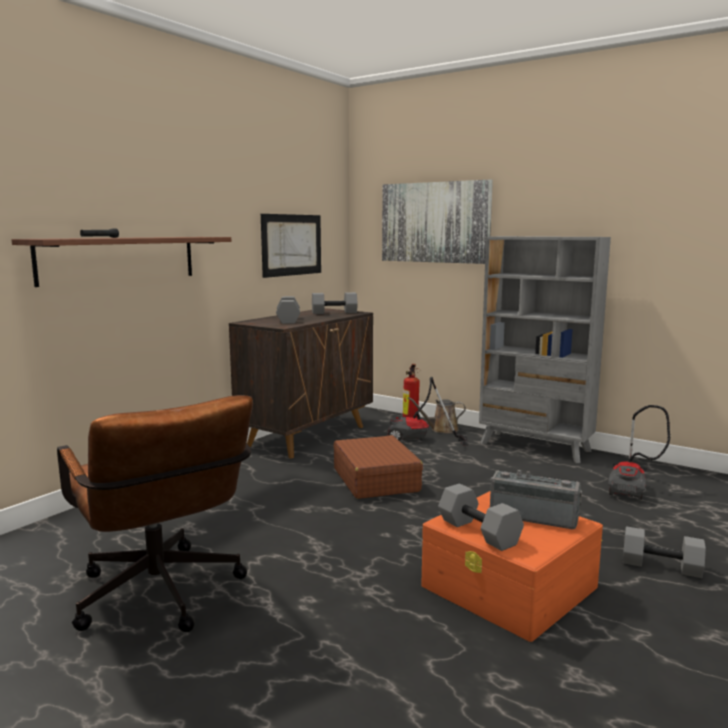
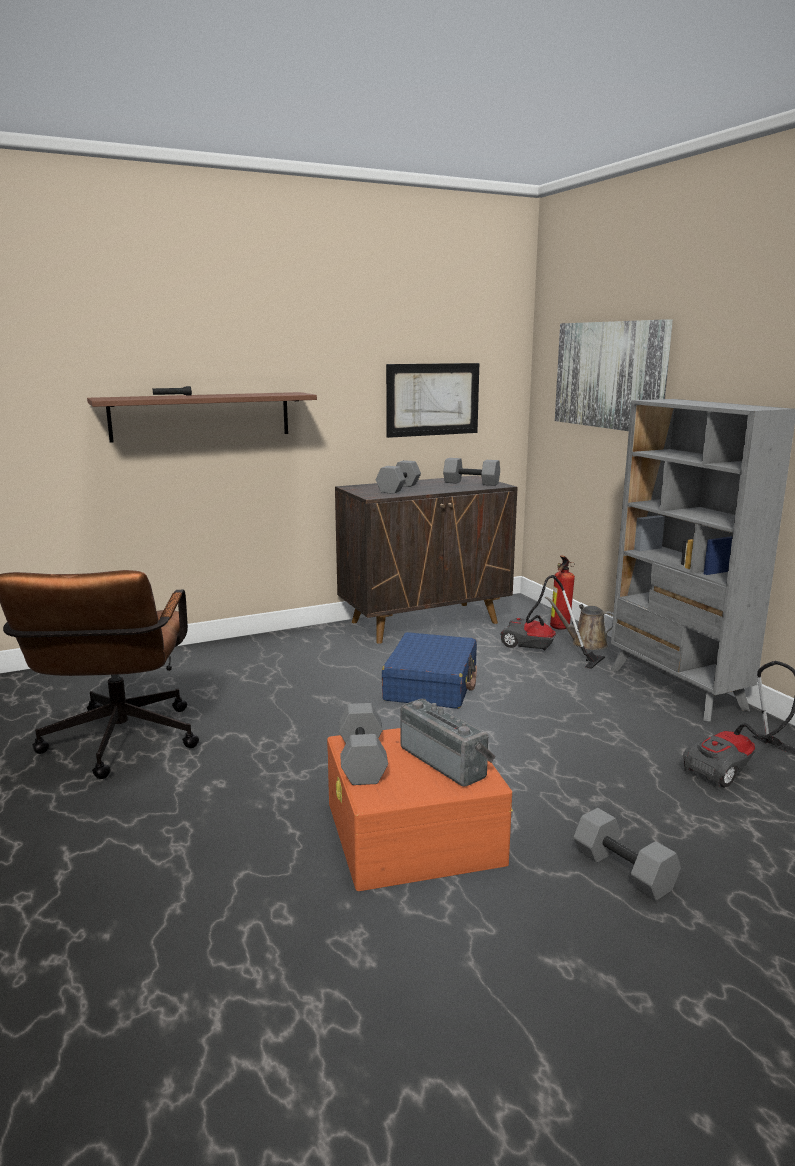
camera: 30 degrees right, 5 degrees up
brown suitcase [333,435,423,499] -> blue suitcase [382,632,477,709]

